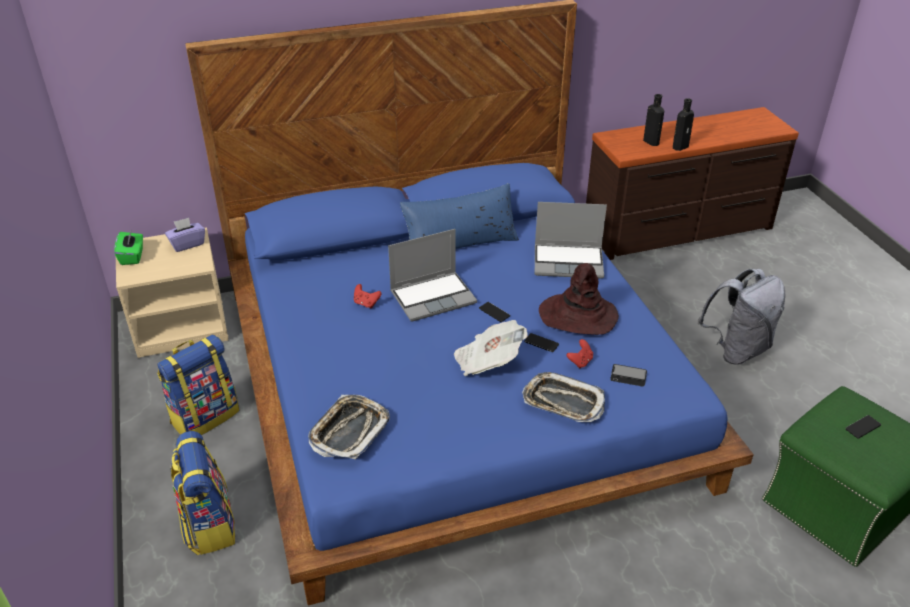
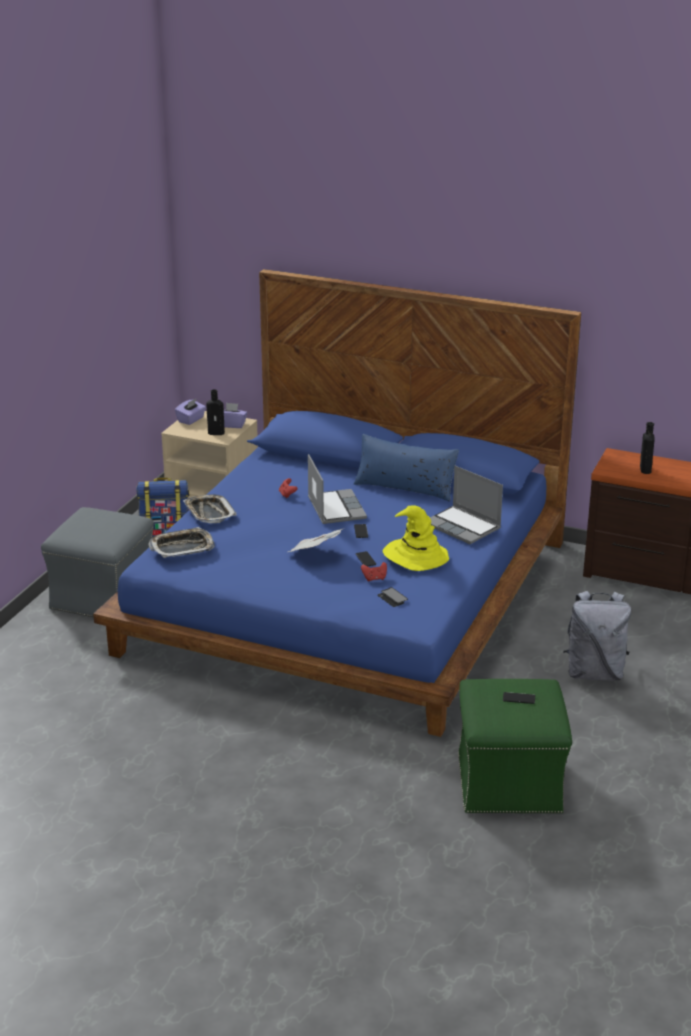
camera: 40 degrees right, 10 degrees down
green tissue box [114,230,143,265] -> purple tissue box [175,398,206,425]
backpack [170,431,235,556] -> grey ottoman [41,507,154,618]
laptop [388,229,477,322] -> laptop turned 120 degrees counterclockwise [308,454,367,524]
tray [522,372,605,422] -> tray moved to [183,494,237,523]
brown hat [539,263,619,335] -> yellow hat [383,506,449,571]
black bottle [673,98,694,151] -> black bottle moved to [206,389,225,435]

